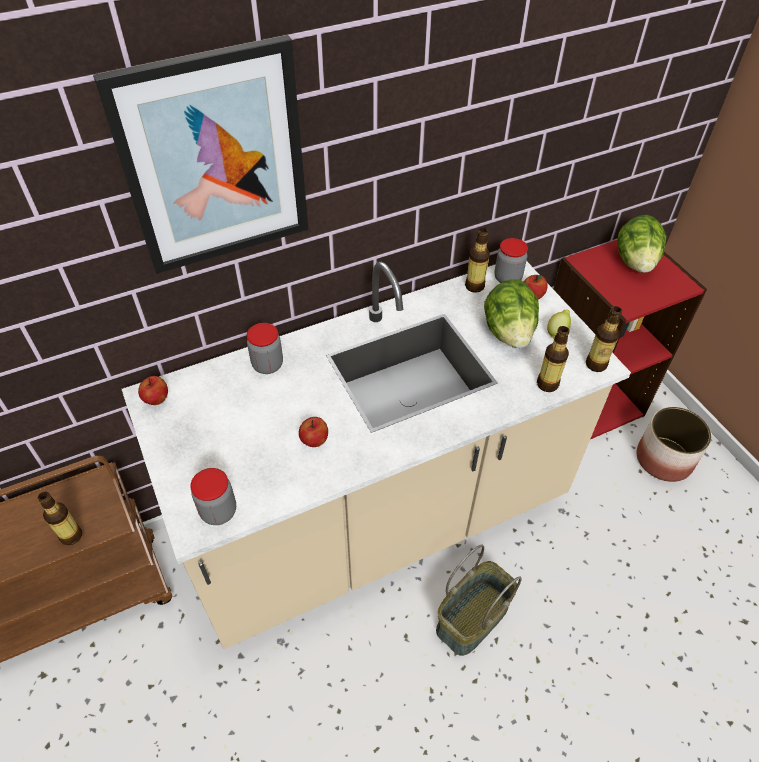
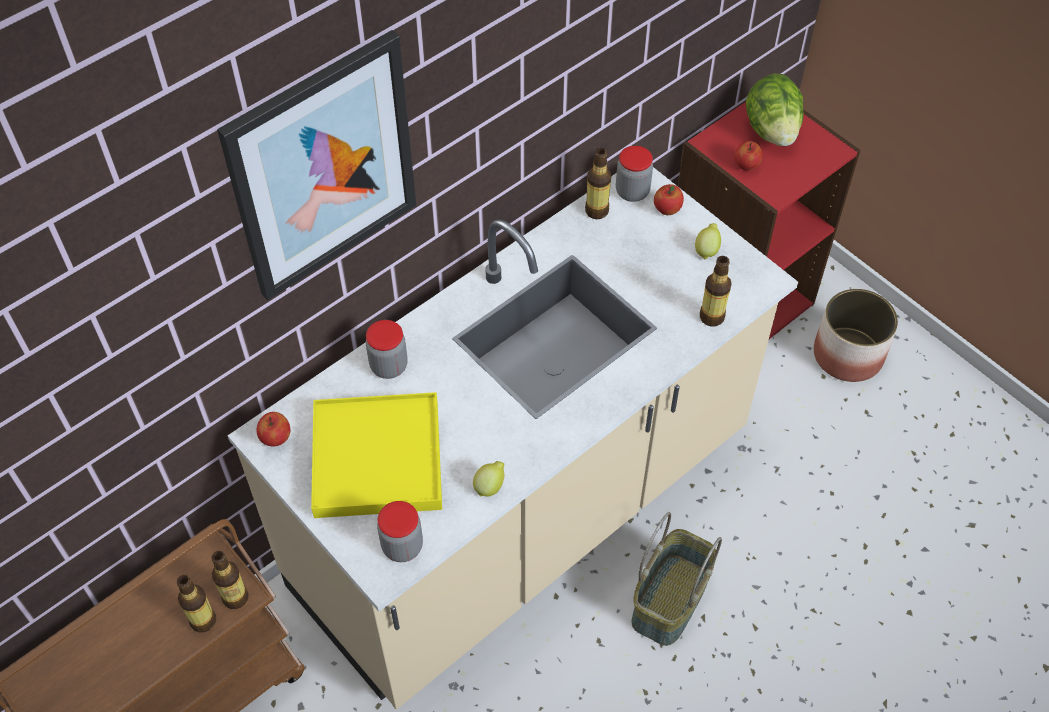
camera: 15 degrees left, 5 degrees up
apple [299,417,328,447] -> apple moved to [734,141,762,171]
lettuce [484,279,539,348] -> none
bottle [586,306,622,372] -> bottle moved to [212,551,248,609]
none -> yellow tray [311,392,442,518]
none -> lemon [473,461,504,497]

